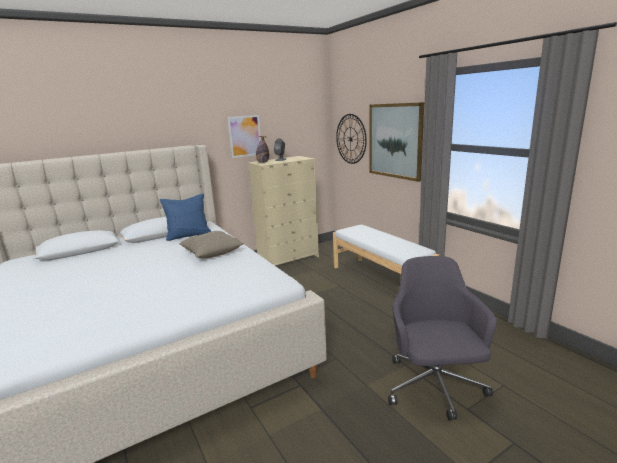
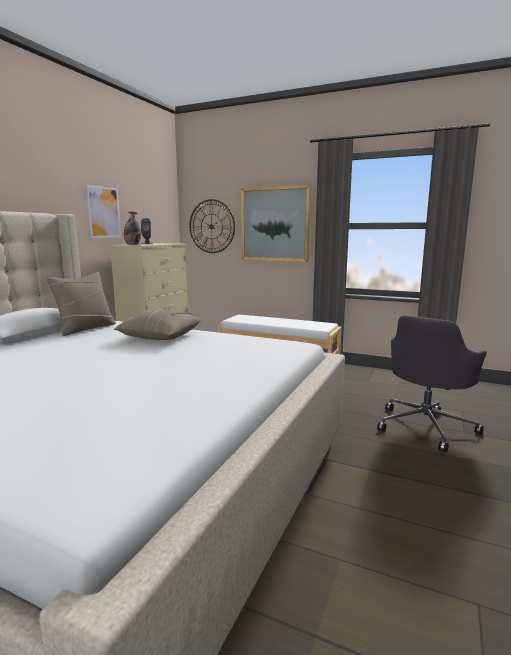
camera: 35 degrees left, 5 degrees down
blue pillow [160,194,211,241] -> beige pillow [45,272,116,336]
grey office chair [388,256,497,420] -> grey office chair turned 105 degrees counterclockwise [377,315,487,452]

